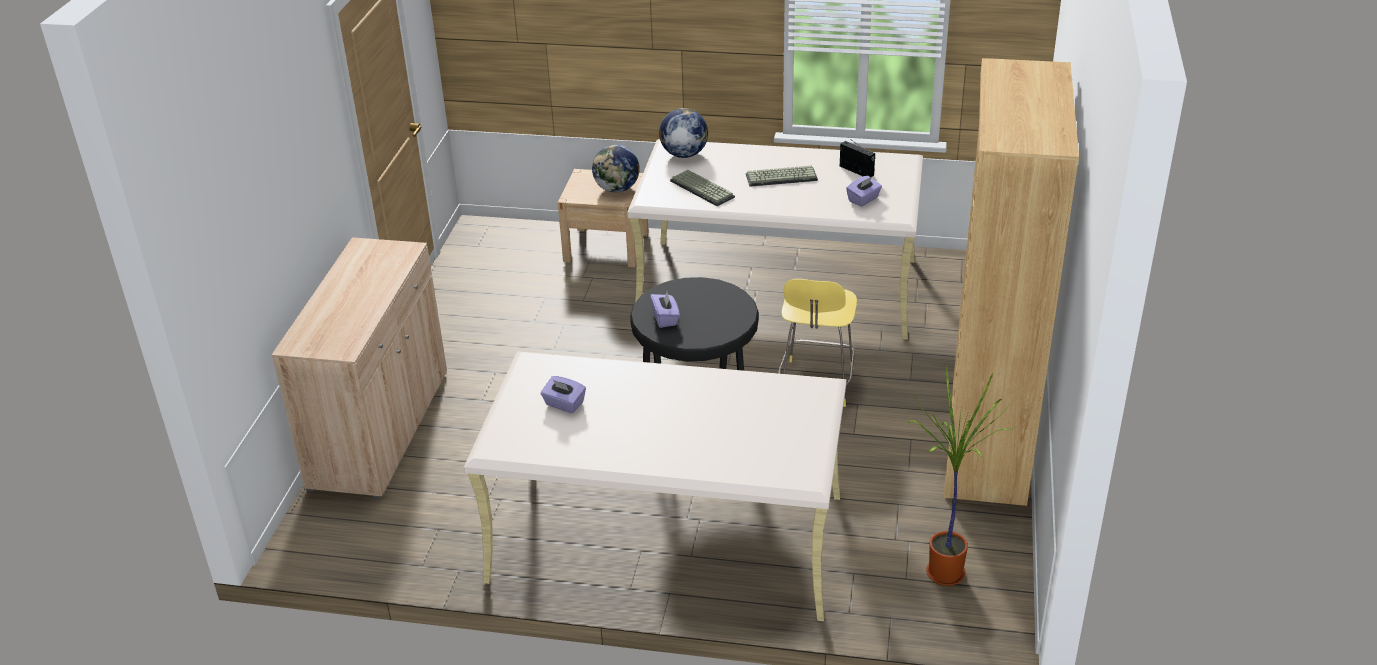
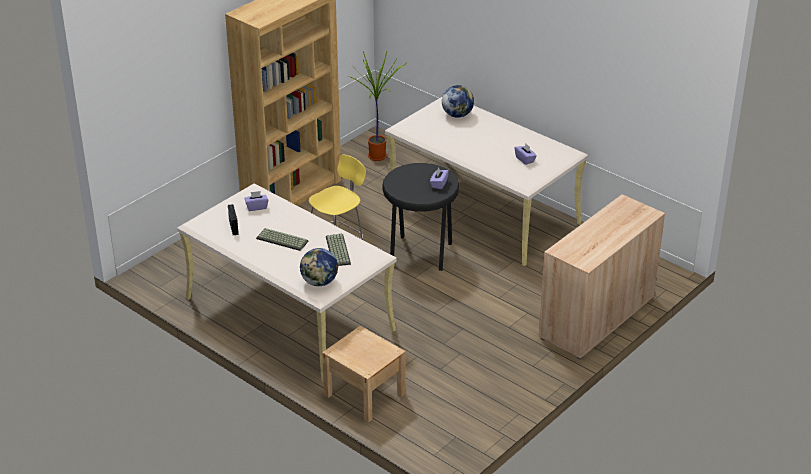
camera: 150 degrees left, 0 degrees up
globe [592,145,640,193] -> globe moved to [442,85,474,118]

